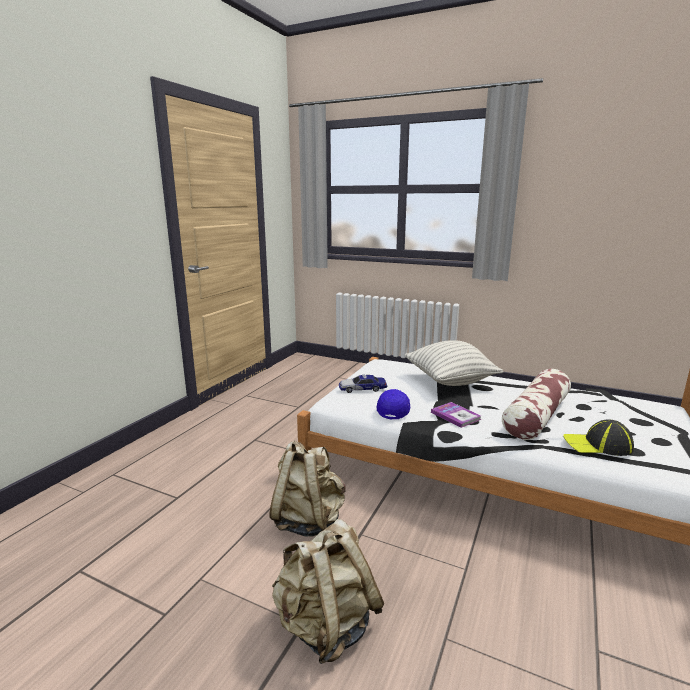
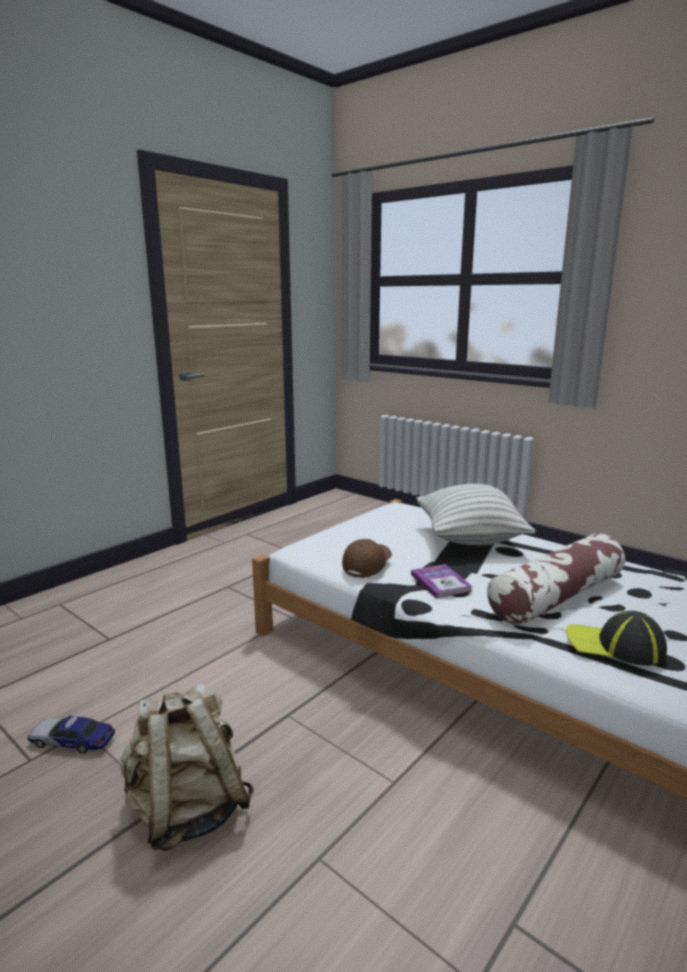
camera: 15 degrees right, 0 degrees up
beige backpack [270,441,346,536] -> none
toy car [339,374,387,393] -> toy car moved to [27,715,115,753]
blue cap [376,389,410,420] -> brown cap [342,539,392,578]

